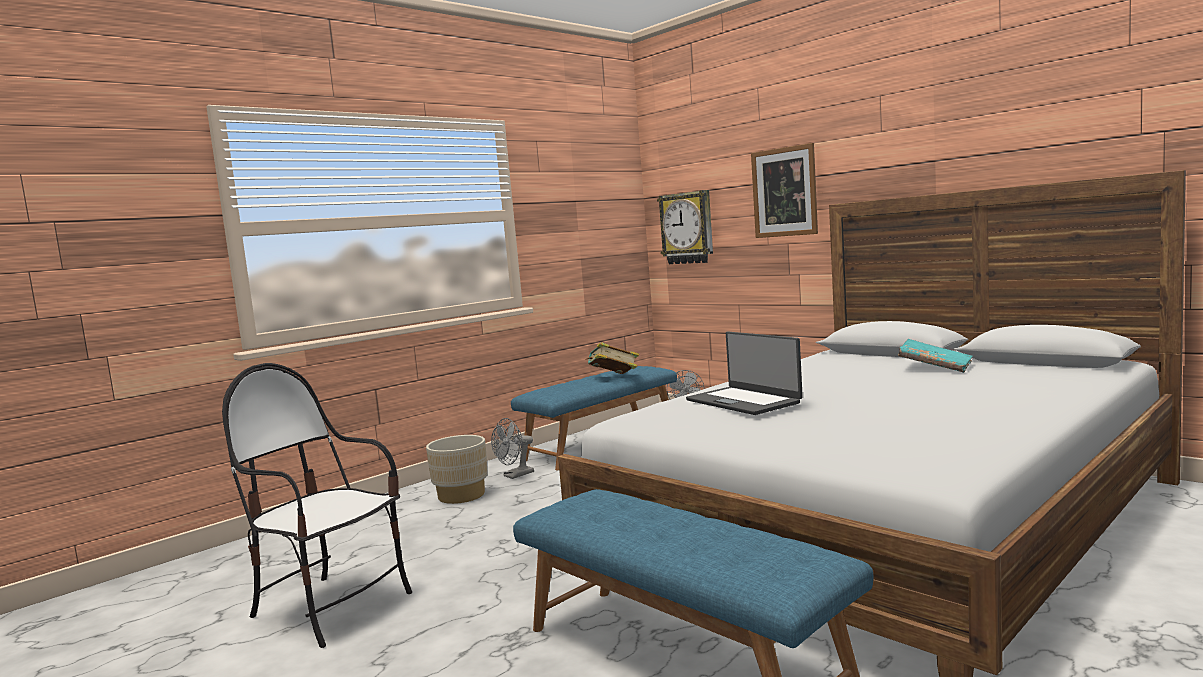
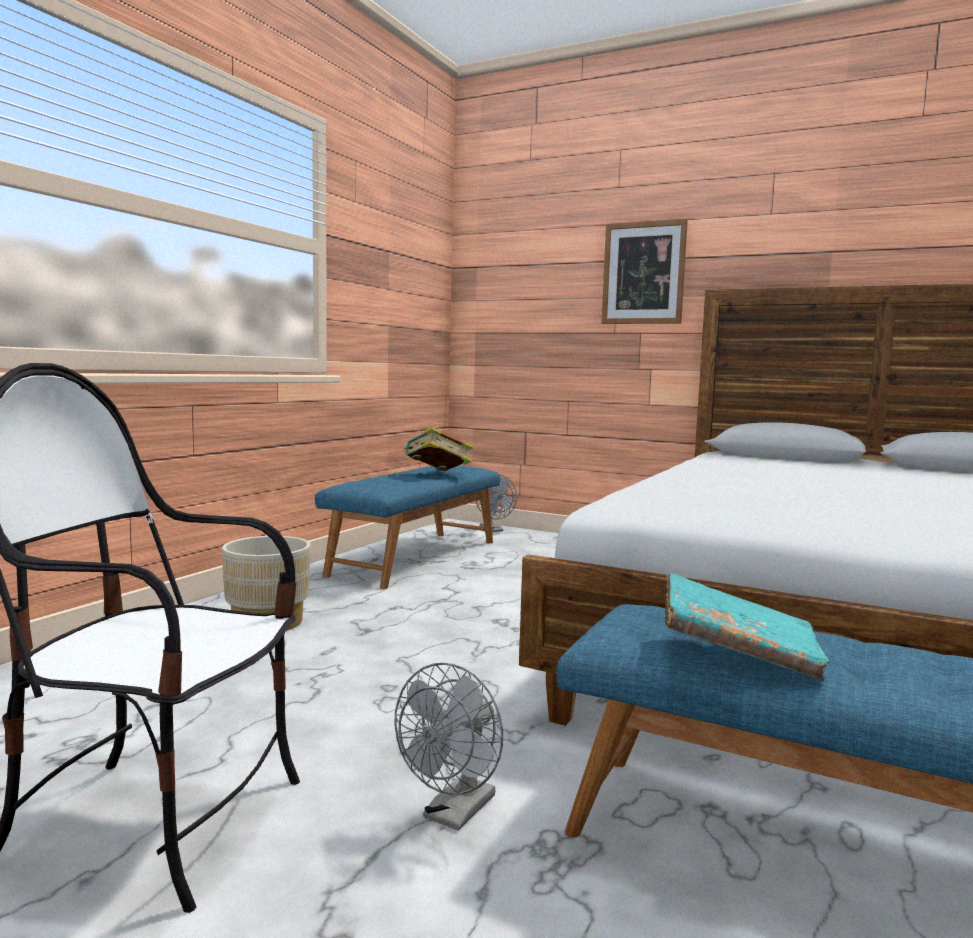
camera: 20 degrees left, 0 degrees up
grey fan [491,418,534,479] -> grey fan moved to [394,663,503,831]
wall clock [657,190,713,264] -> none
laptop [686,332,803,415] -> none
turquoise book [898,339,973,373] -> turquoise book moved to [664,572,829,681]

